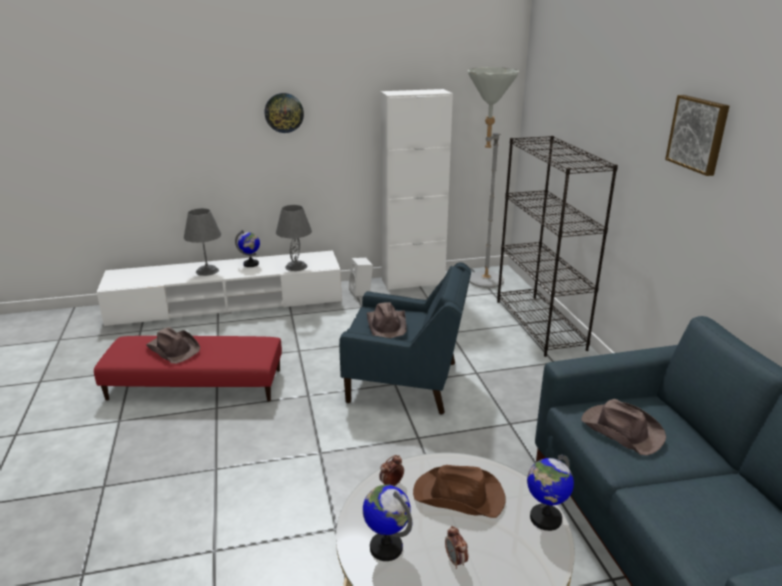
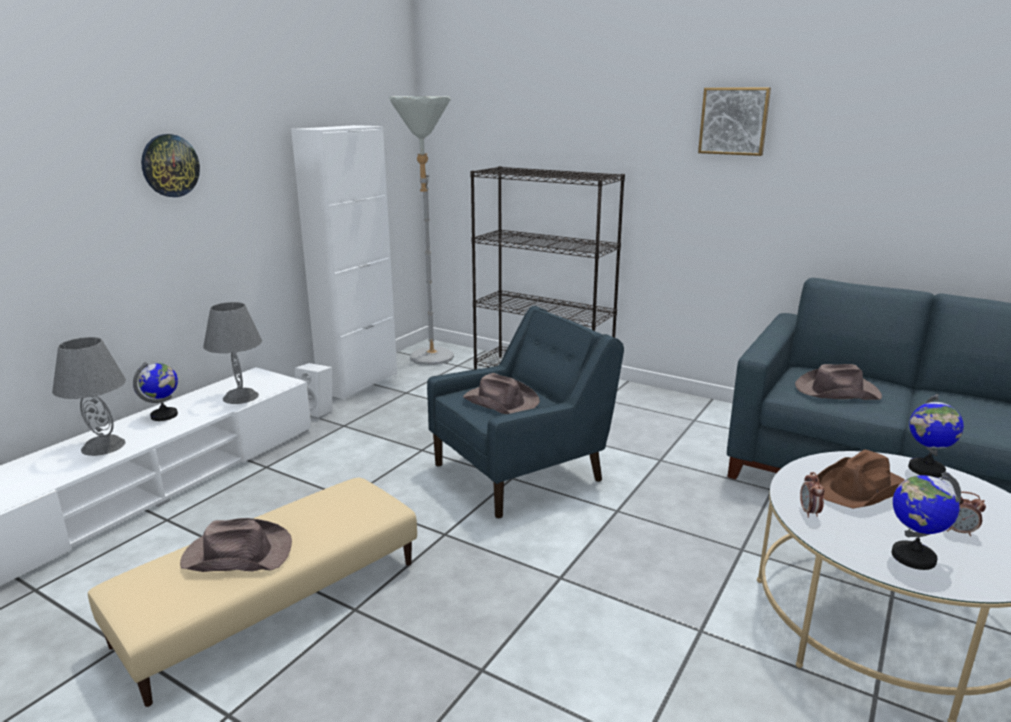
camera: 45 degrees left, 5 degrees down
red ottoman [94,336,282,402] -> beige ottoman [88,477,417,707]

